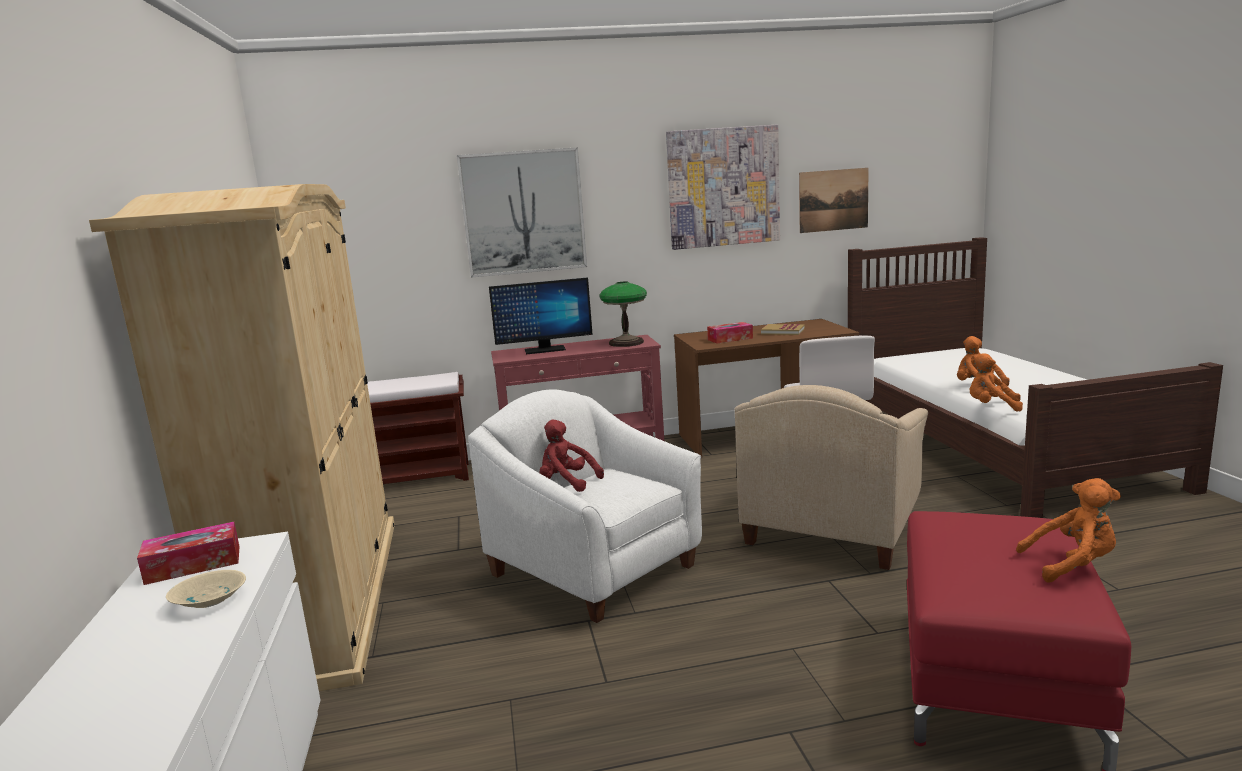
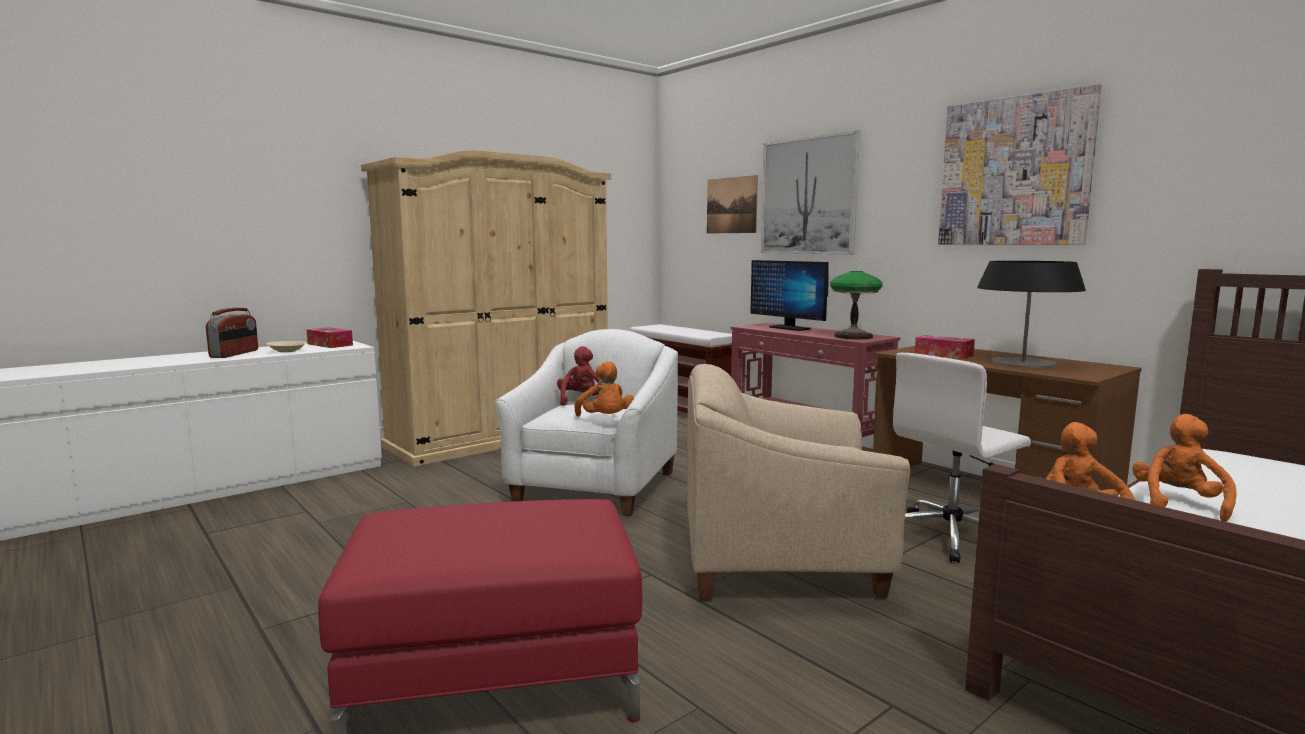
camera: 60 degrees right, 5 degrees down
book [761,324,805,335] -> table lamp [977,261,1086,368]
picture [799,168,869,233] -> picture moved to [707,175,758,234]
orange plush toy [1016,478,1121,583] -> orange plush toy moved to [575,361,634,417]
none -> radio [206,308,258,358]

